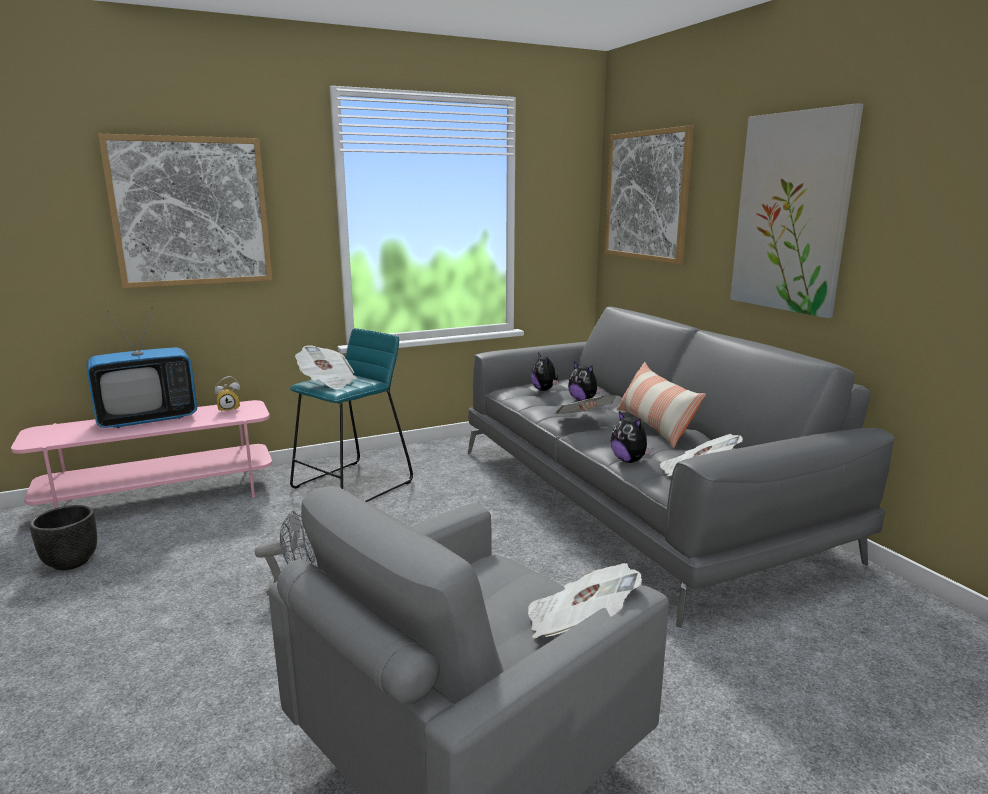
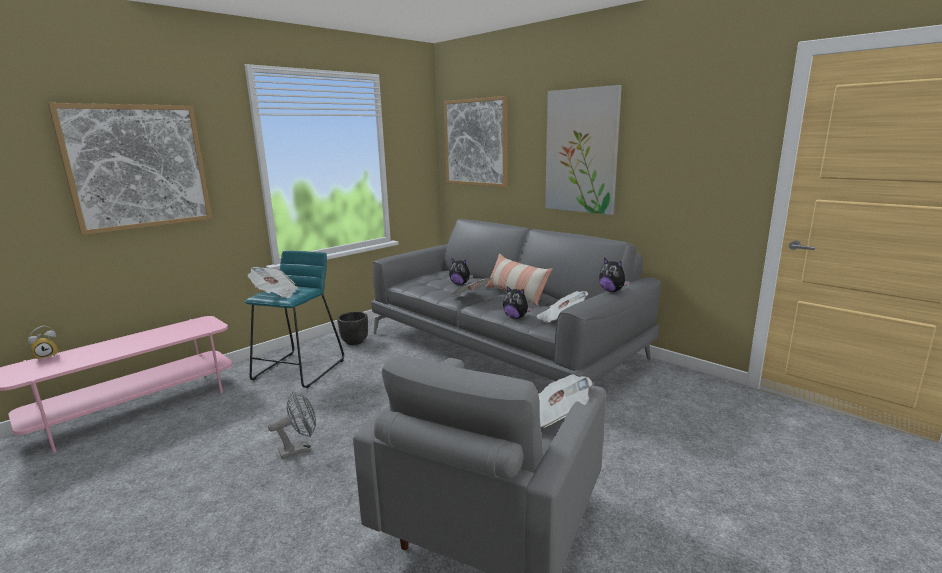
camera: 20 degrees left, 0 degrees up
black planter [29,505,97,570] -> black planter moved to [337,312,368,345]
television [87,307,197,428] -> none
alarm clock [215,376,240,412] -> alarm clock moved to [28,326,58,361]
plush toy [531,352,558,391] -> plush toy moved to [599,258,630,292]

